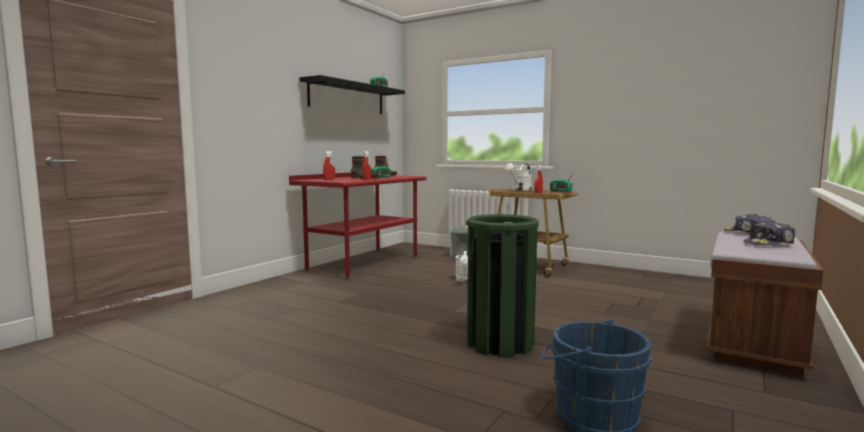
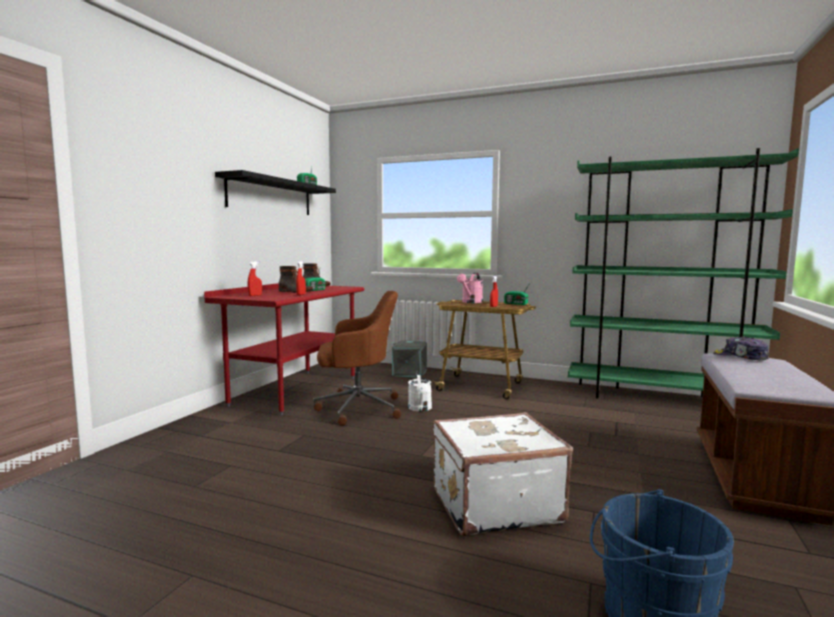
camera: 10 degrees left, 0 degrees up
green trash can [466,214,539,357] -> white suitcase [433,412,573,537]
white watering can [505,163,532,191] -> pink watering can [457,273,483,303]
cap [744,221,795,245] -> none
none -> brown office chair [314,291,401,426]
none -> green bookcase [568,148,799,399]

